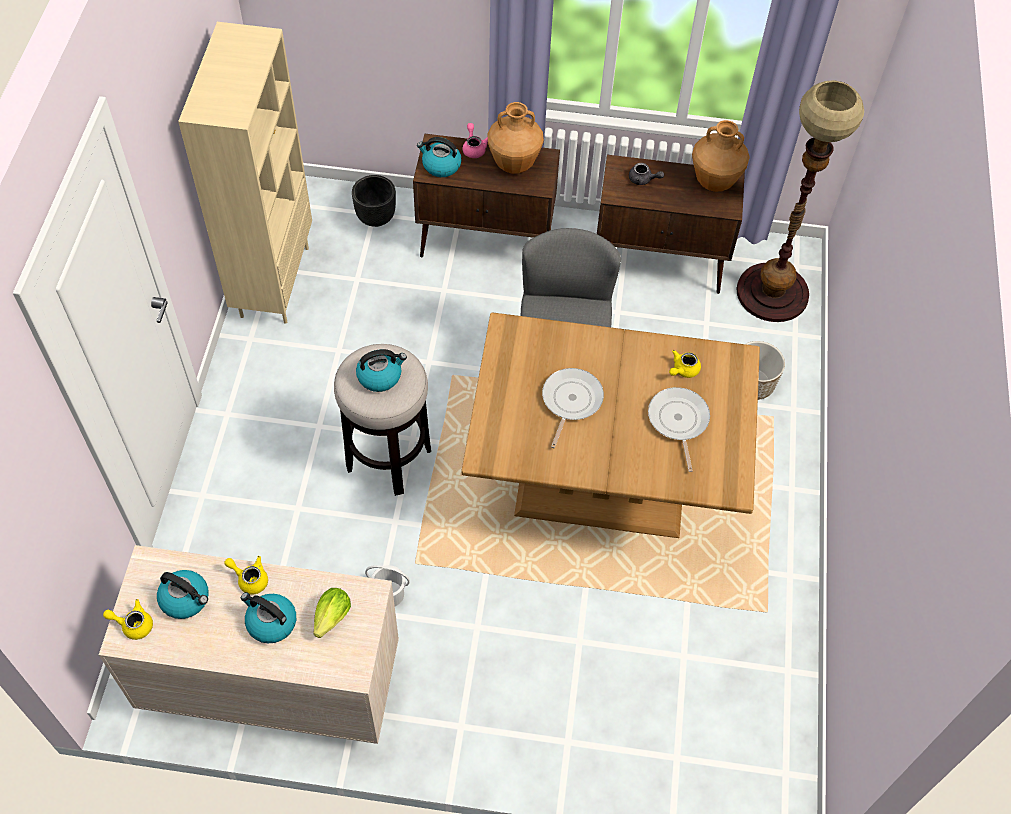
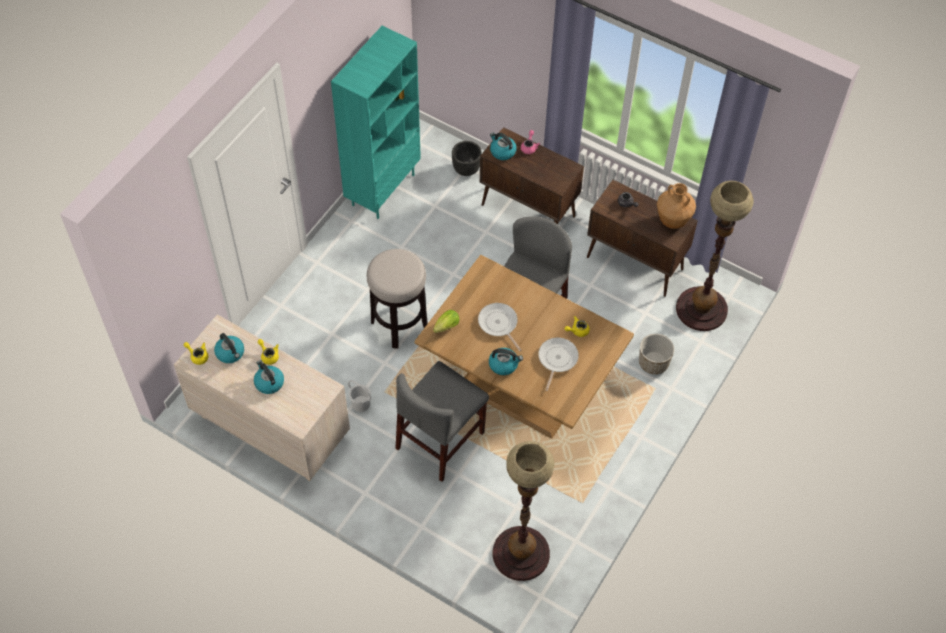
camera: 25 degrees right, 0 degrees up
beige bookcase [178,22,312,324] -> turquoise bookcase [331,26,421,219]
lettuce [313,588,351,638] -> lettuce moved to [433,310,460,333]
kettle [356,349,407,392] -> kettle moved to [489,348,523,375]
brown vase [488,102,544,174] -> none
frying pan [542,368,604,448] -> frying pan turned 75 degrees counterclockwise [478,303,521,351]
none -> grey chair [395,361,489,482]
none -> floor lamp [493,441,554,581]

